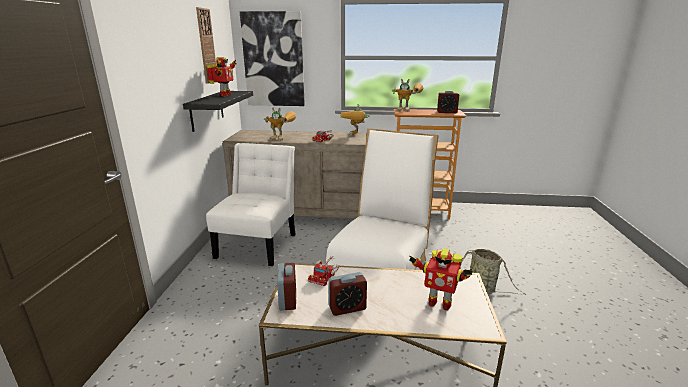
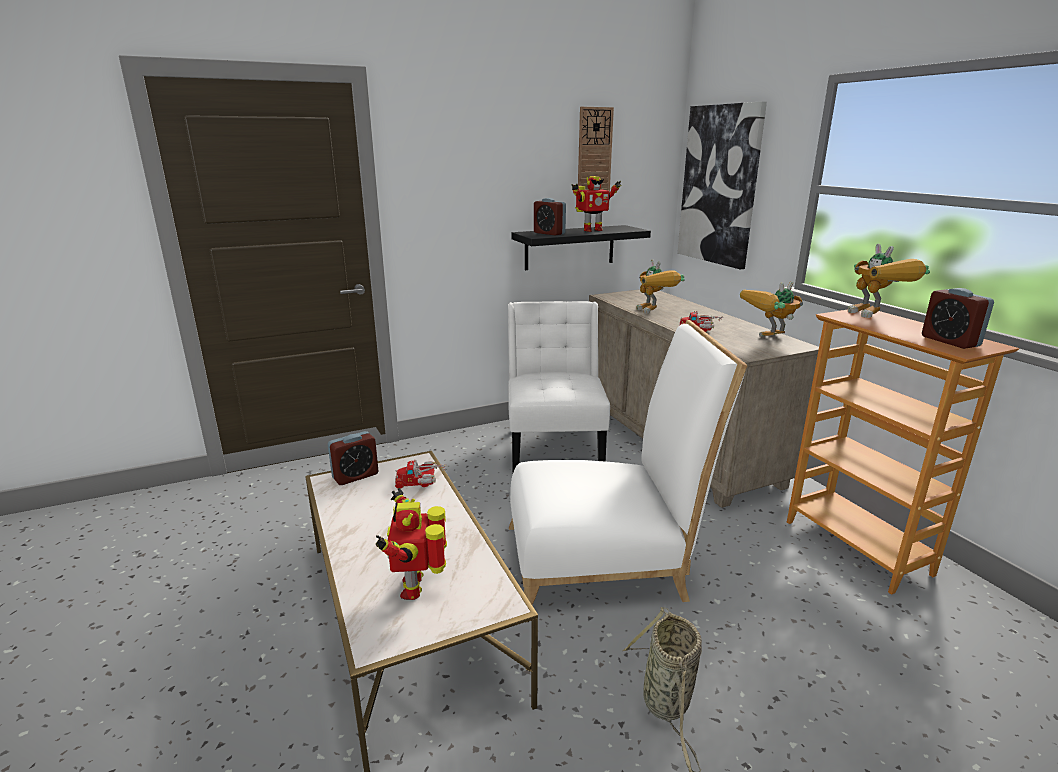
camera: 60 degrees right, 0 degrees up
white chair [206,143,296,266] -> white chair turned 75 degrees counterclockwise [508,301,610,472]
alarm clock [328,272,367,316] -> alarm clock moved to [534,198,566,236]

